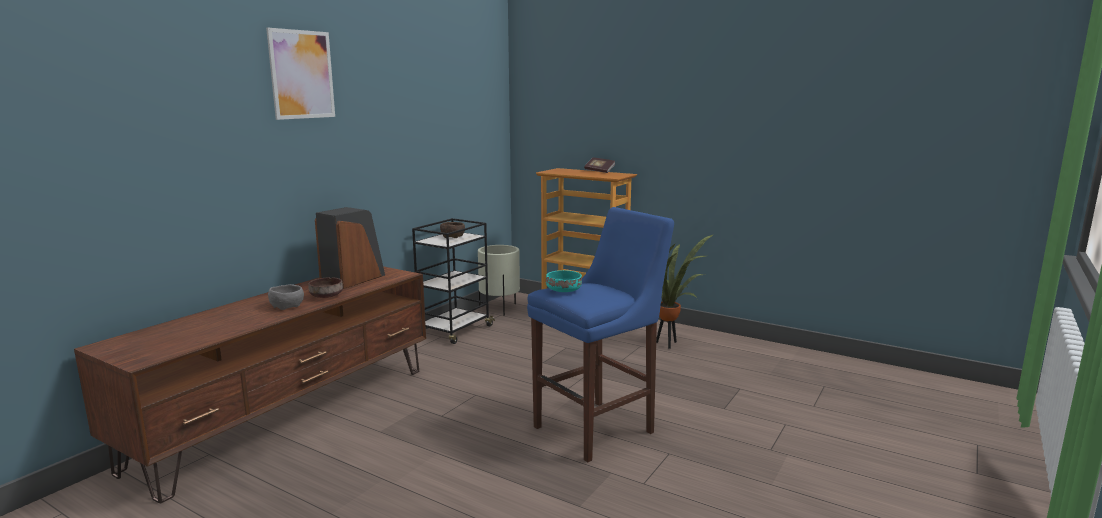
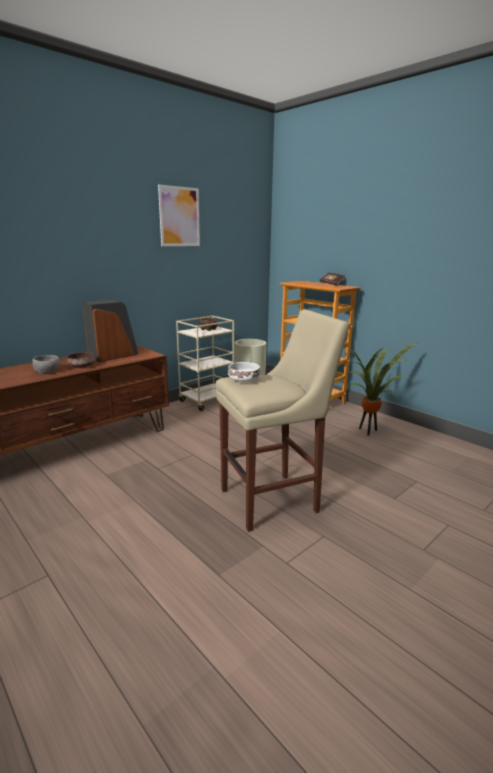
camera: 15 degrees right, 5 degrees up
picture [266,28,335,120] -> picture moved to [158,184,200,246]
black cart [412,218,495,344] -> beige cart [176,316,234,411]
blue stool [527,207,674,463] -> beige stool [216,309,349,532]
turquoise bowl [546,270,582,292] -> white bowl [228,362,260,382]

